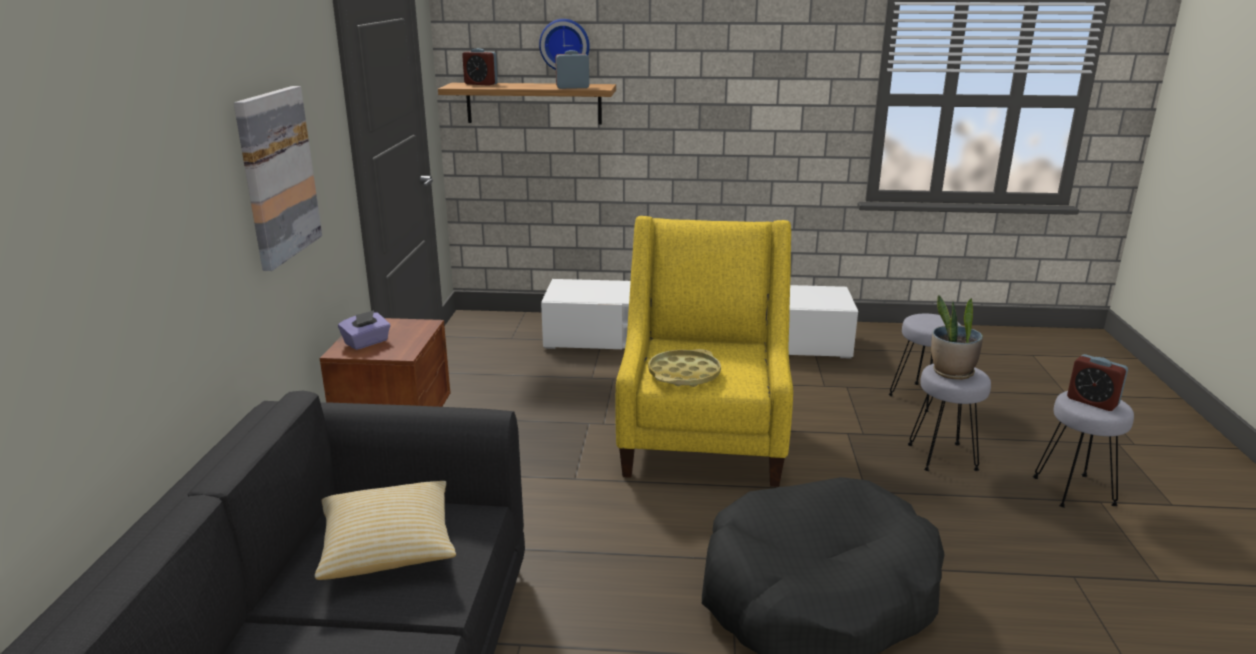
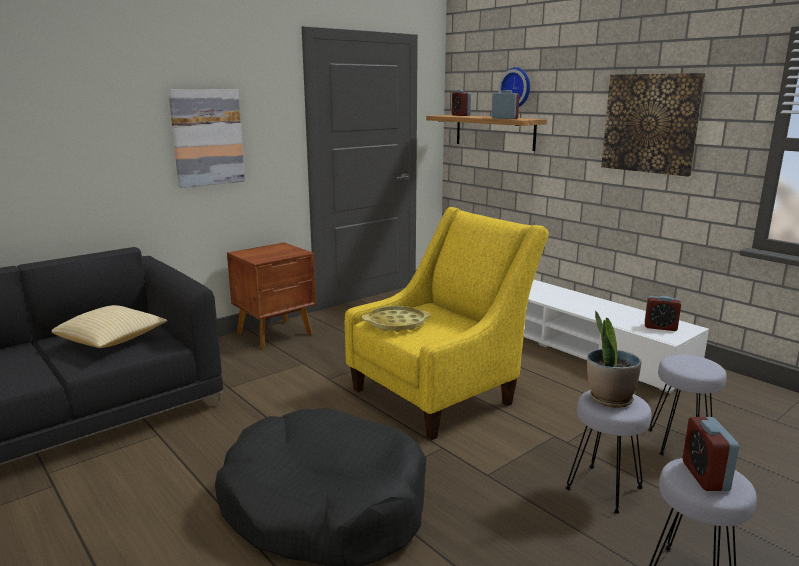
camera: 45 degrees right, 5 degrees down
purple tissue box [338,310,391,350] -> none
none -> picture [601,73,705,177]
none -> alarm clock [645,296,681,331]

